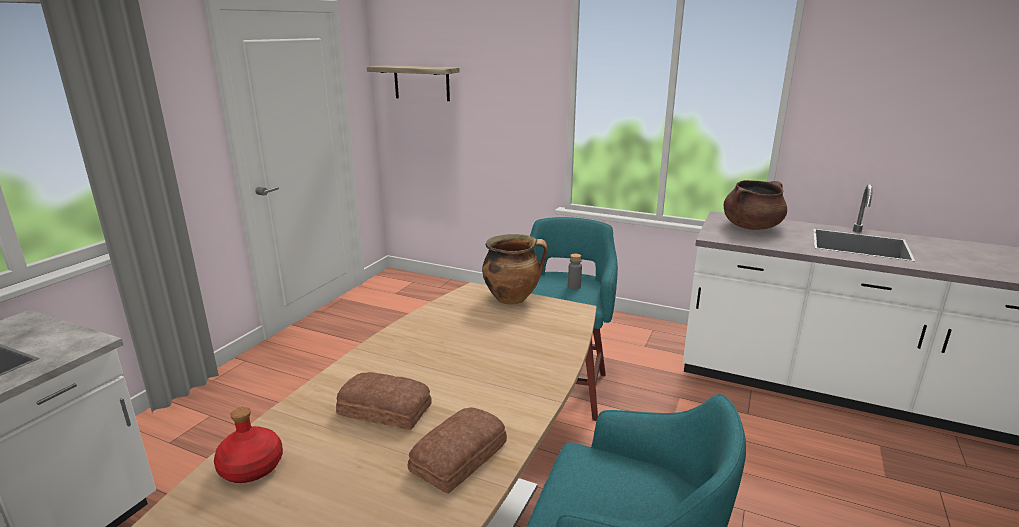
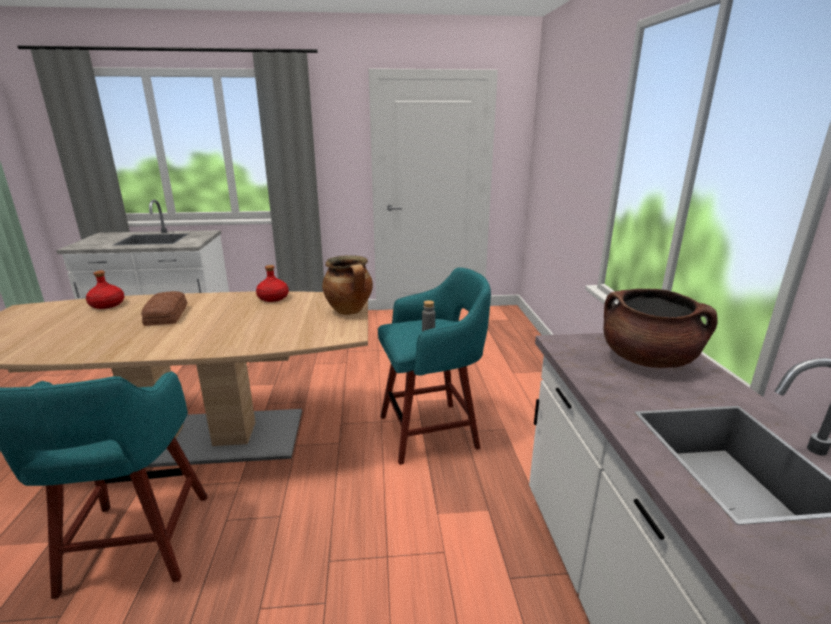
camera: 60 degrees right, 0 degrees up
shelf [367,65,460,101] -> none
bread [408,407,507,494] -> none
none -> red bottle [256,265,289,302]

